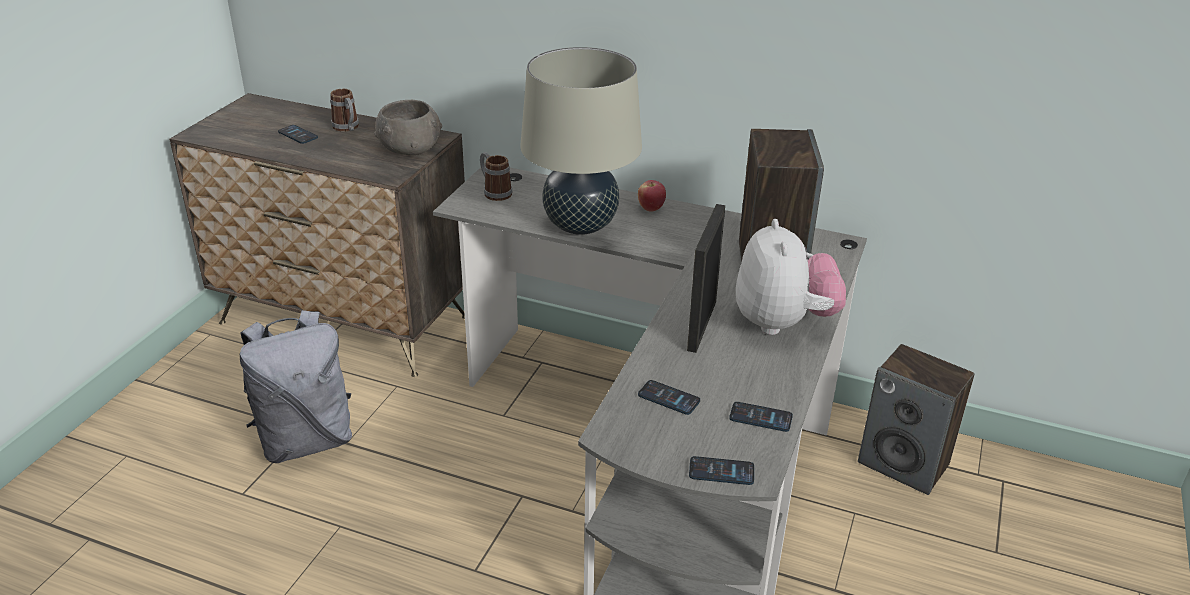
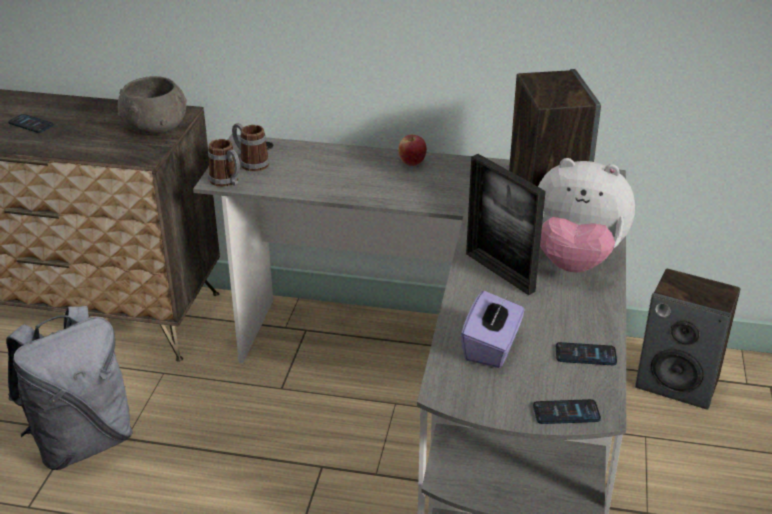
camera: 10 degrees left, 0 degrees up
mug [330,89,359,131] -> mug moved to [208,139,240,187]
beige table lamp [520,47,642,235] -> none
phone [638,380,700,415] -> purple tissue box [461,291,524,368]
picture frame [687,204,725,353] -> picture frame turned 45 degrees counterclockwise [466,154,546,295]
plush toy [736,219,846,335] -> plush toy turned 120 degrees clockwise [538,158,635,273]

